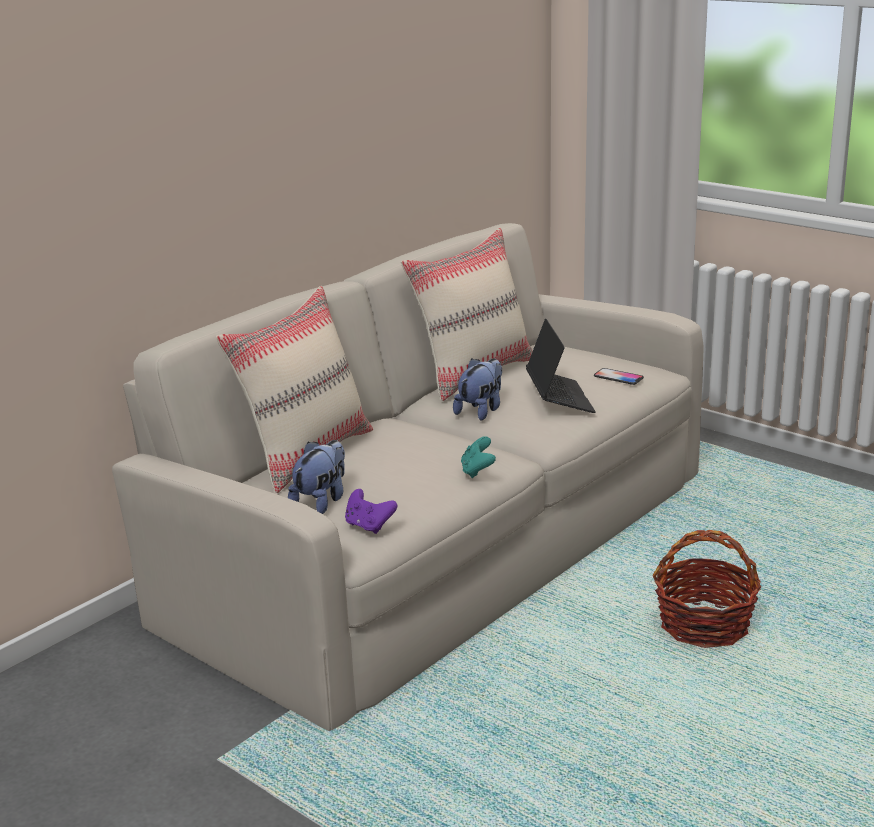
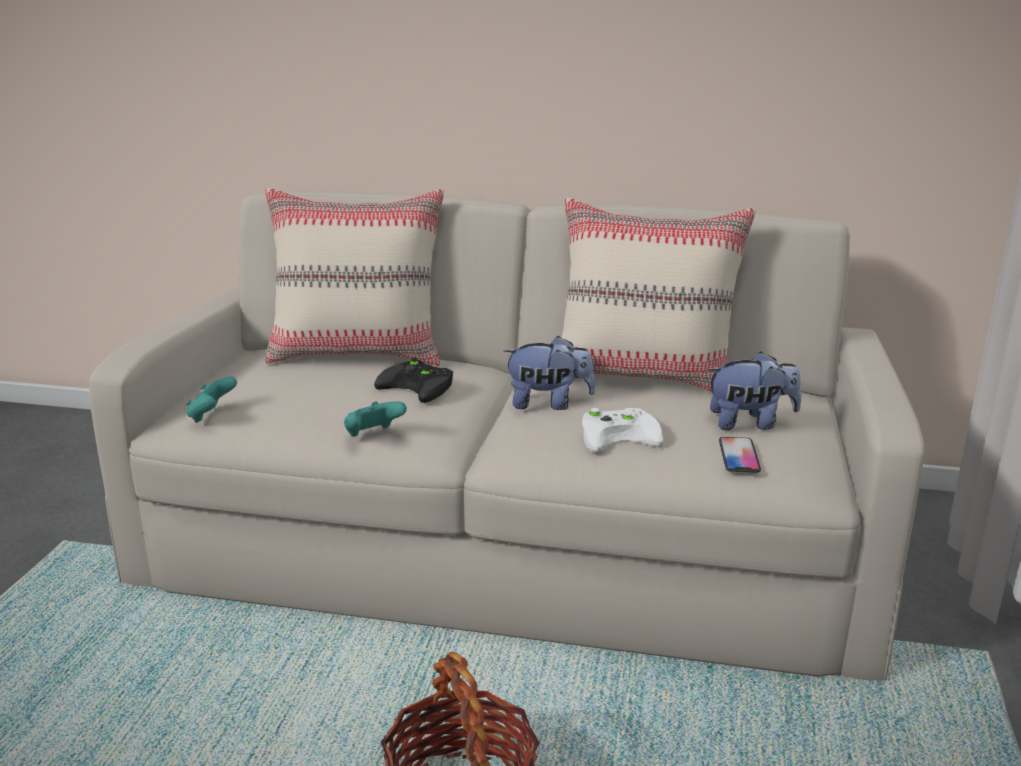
camera: 60 degrees right, 0 degrees up
plush toy [288,440,345,514] -> plush toy moved to [707,351,801,430]
purple game controller [345,489,397,534] -> turquoise game controller [186,376,237,423]
laptop [526,319,596,413] -> white game controller [582,408,664,453]
none -> black game controller [374,358,453,403]

